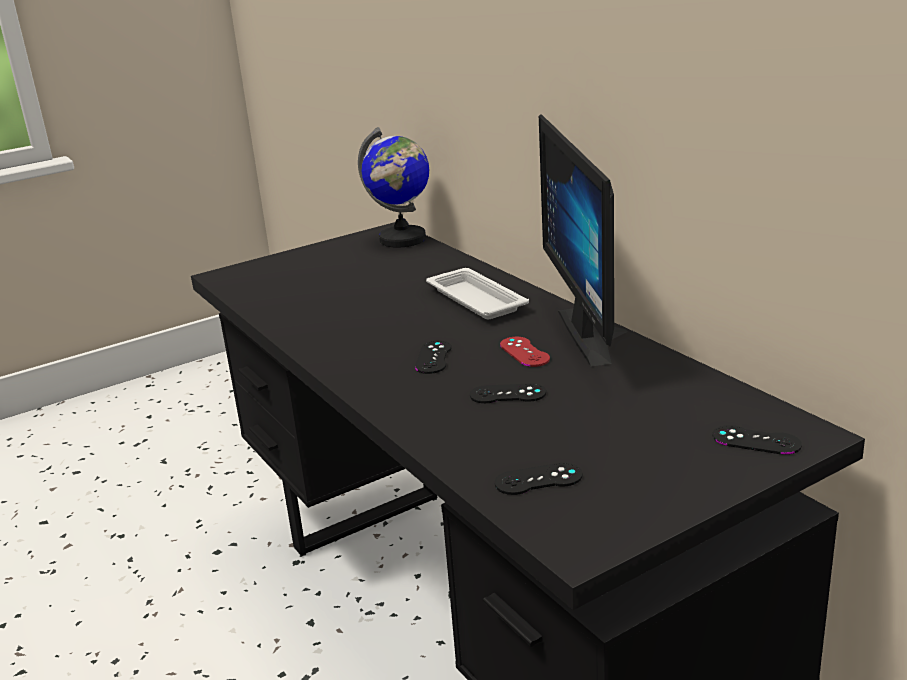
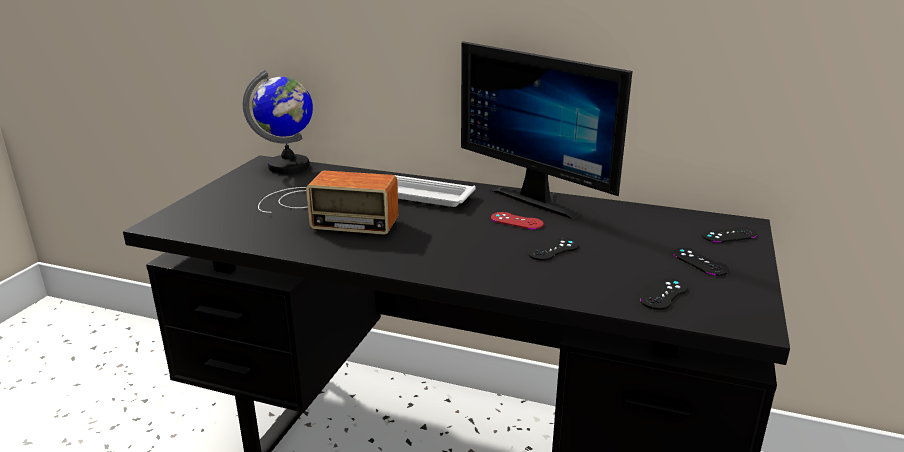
camera: 40 degrees left, 0 degrees up
black game controller [415,341,451,374] -> black game controller moved to [673,247,729,276]
none -> radio [258,171,399,235]

